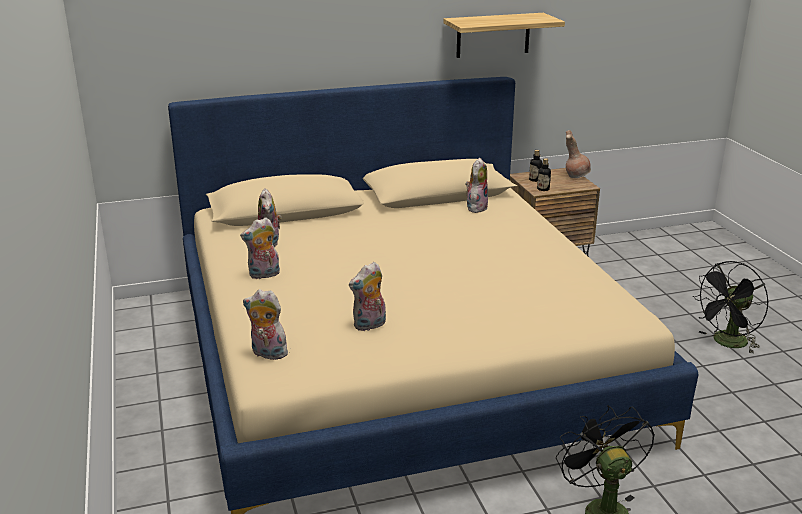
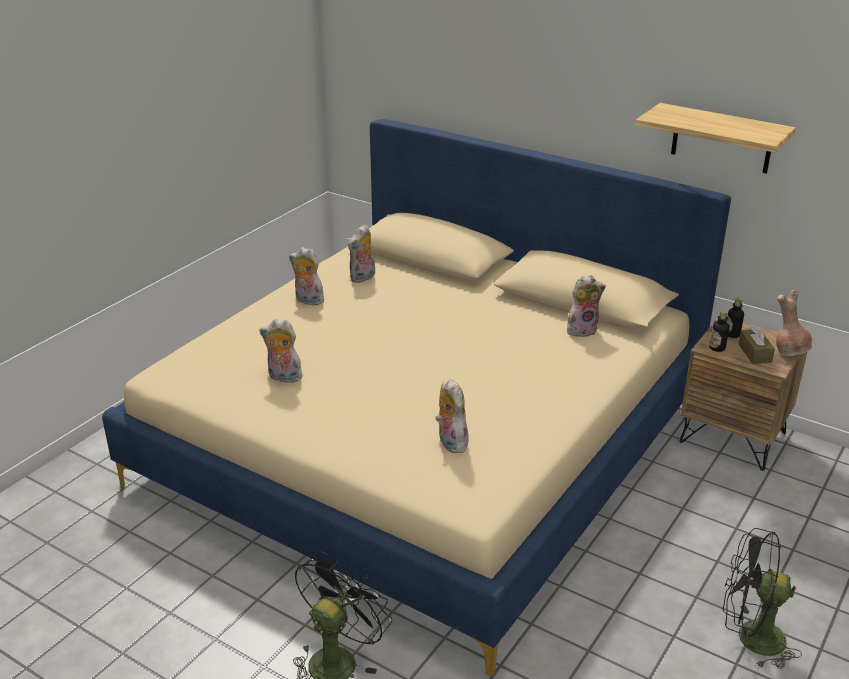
camera: 50 degrees right, 5 degrees up
plush toy [243,289,290,360] -> plush toy moved to [436,379,469,453]
none -> brown tissue box [738,325,775,364]

